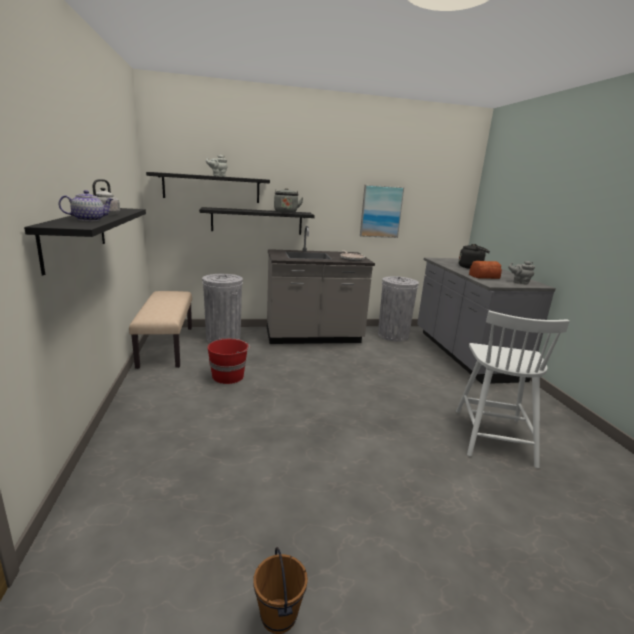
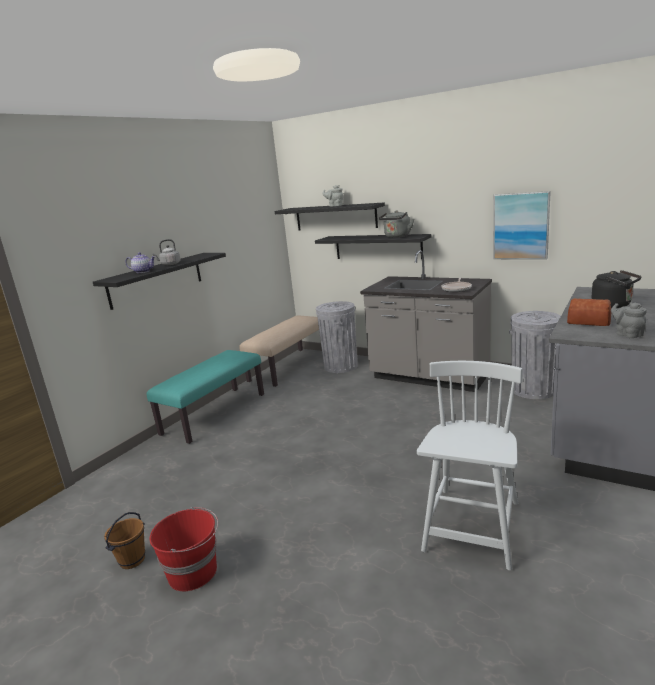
camera: 45 degrees right, 0 degrees up
red bucket [207,338,250,384] -> red bucket moved to [150,507,218,591]
white chair [456,311,570,468] -> white chair turned 150 degrees clockwise [417,361,523,570]
none -> turquoise bench [147,350,264,444]

